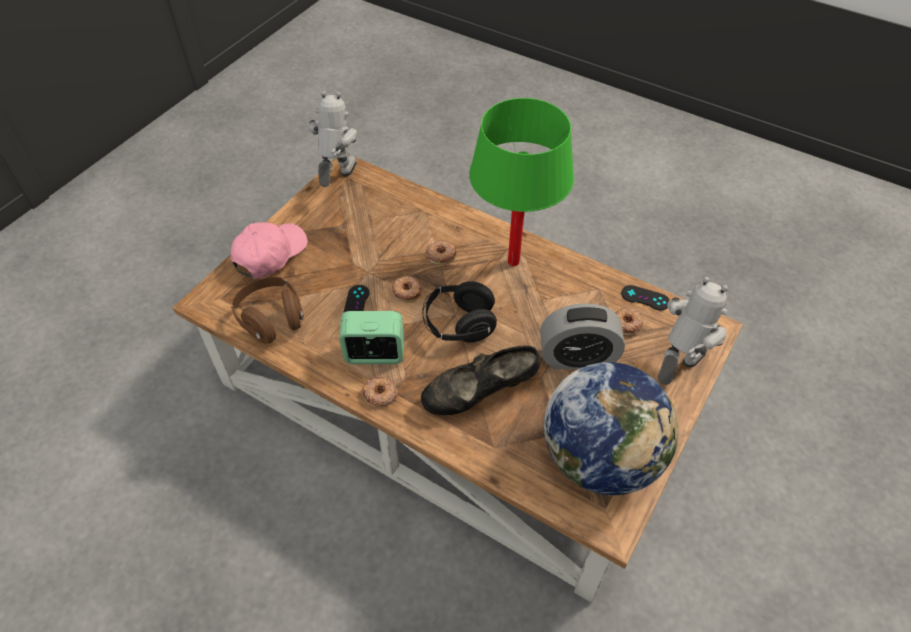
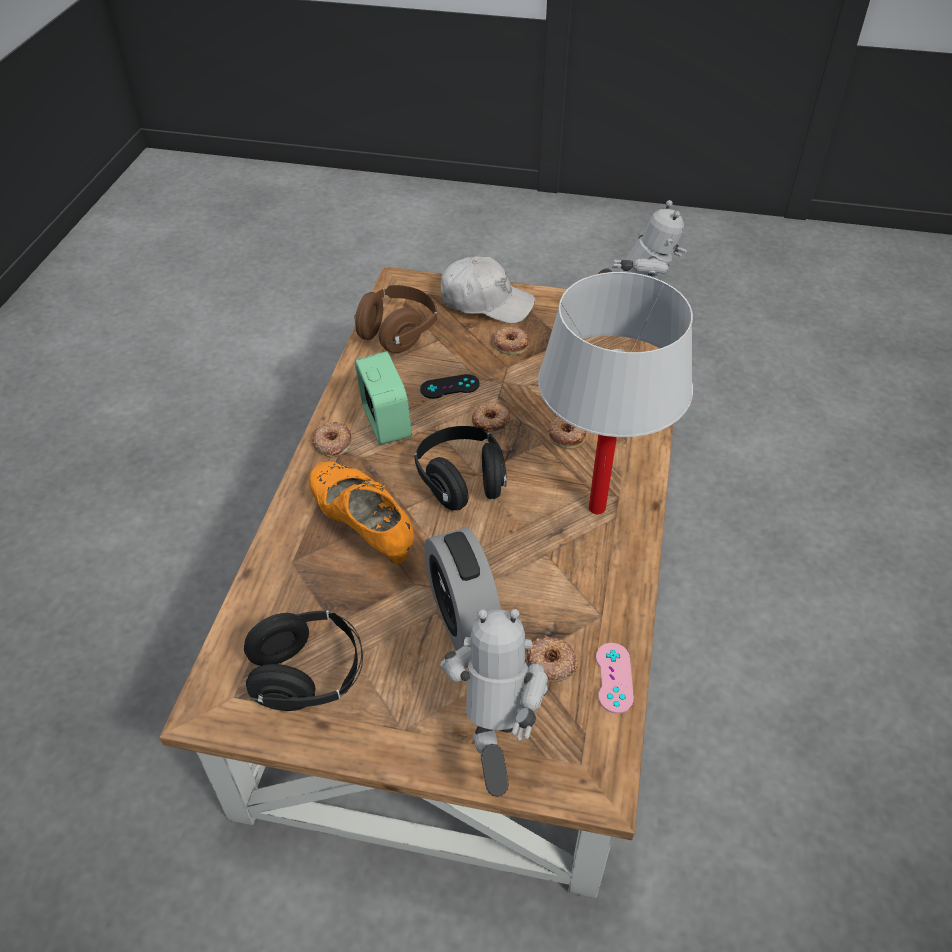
camera: 70 degrees right, 5 degrees down
pink cap [231,222,308,279] -> white cap [440,256,535,324]
black shoe [421,346,541,415] -> orange shoe [309,461,414,564]
green table lamp [469,98,574,266] -> white table lamp [538,272,693,515]
globe [544,362,679,496] -> black headphones [244,611,363,711]
black game controller [621,285,670,310] -> pink game controller [596,643,634,714]
toy robot [658,277,728,385] -> toy robot turned 105 degrees counterclockwise [440,609,549,797]
none -> donut [493,327,529,355]

